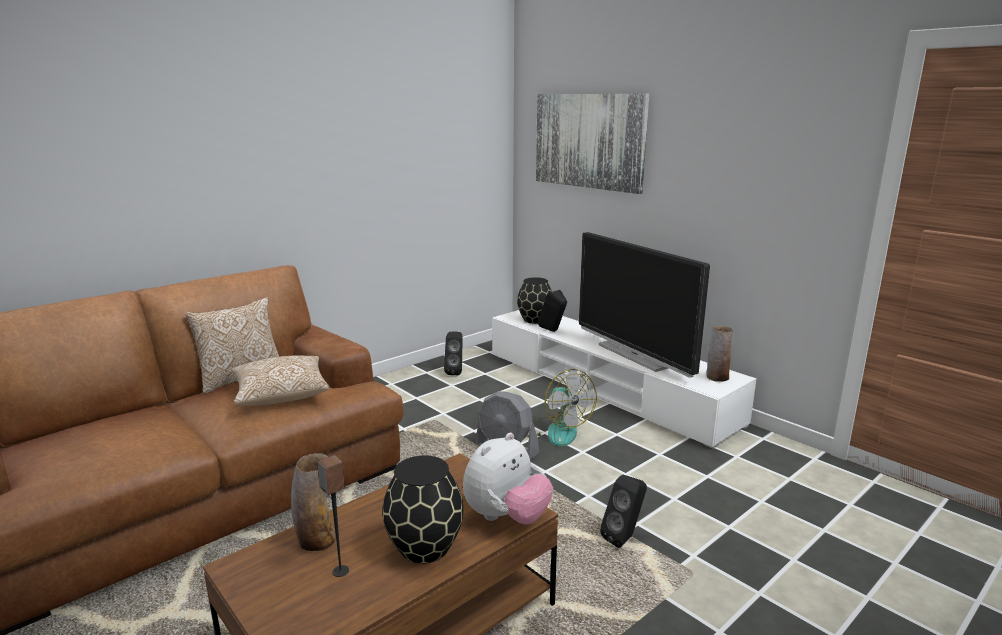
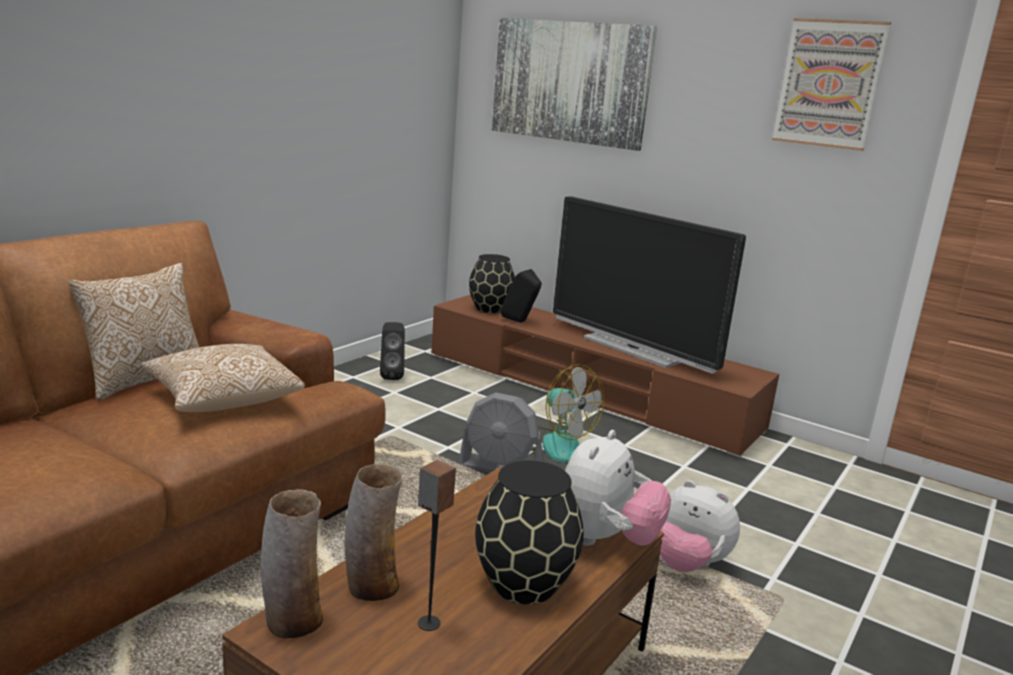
camera: 15 degrees left, 0 degrees up
white tv stand [492,310,757,449] -> brown tv stand [431,295,779,457]
black speaker [600,475,647,548] -> plush toy [660,480,740,572]
vase [706,326,733,382] -> vase moved to [261,489,323,638]
none -> picture [772,18,891,151]

